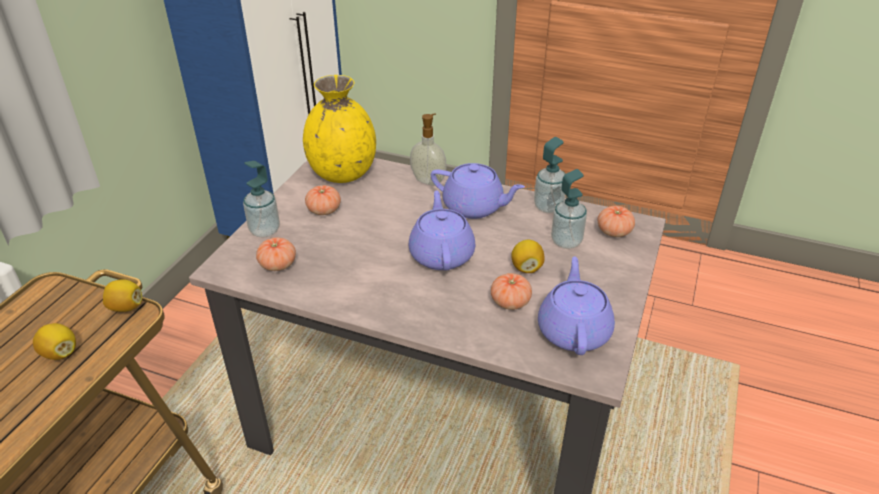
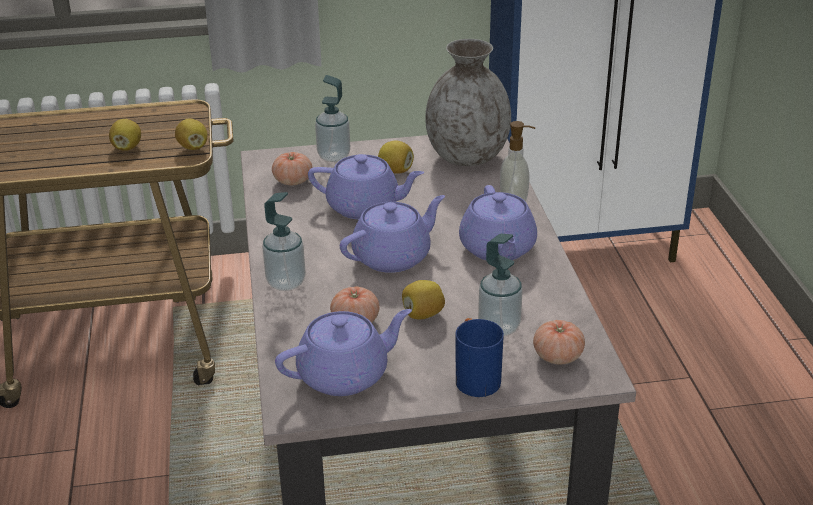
camera: 60 degrees right, 5 degrees down
yellow vase [303,75,376,183] -> grey vase [425,39,511,166]
tomato [305,185,341,215] -> lemon [378,140,414,174]
soap dispenser [534,137,566,213] -> soap dispenser moved to [262,192,306,291]
none -> purple teapot [308,154,424,219]
none -> blue mug [456,318,504,397]

